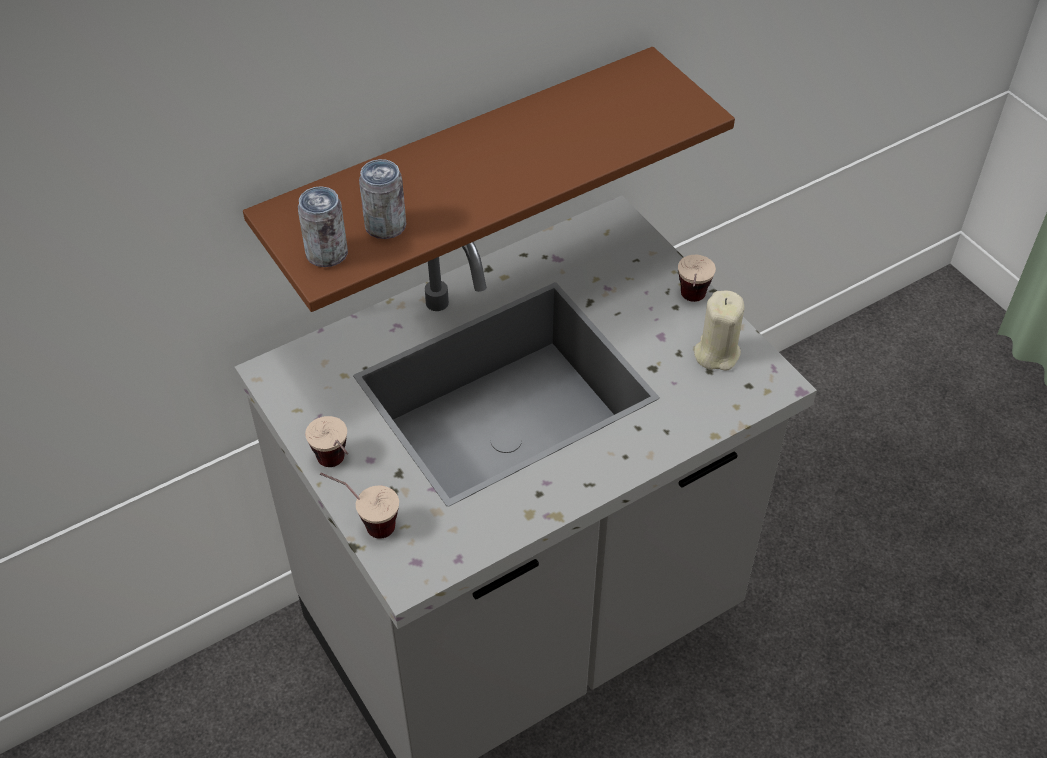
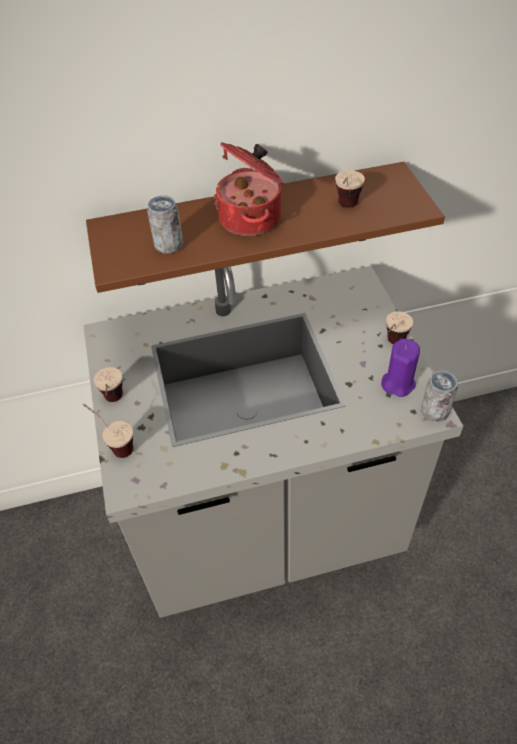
camera: 20 degrees right, 0 degrees up
can [298,186,348,267] -> can moved to [421,371,458,422]
beige candle [694,291,745,371] -> purple candle [381,338,420,397]
none -> cooking pot [214,142,284,236]
none -> cup [335,170,365,208]

